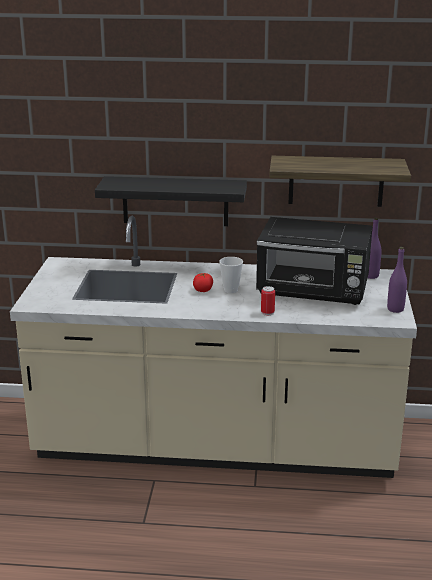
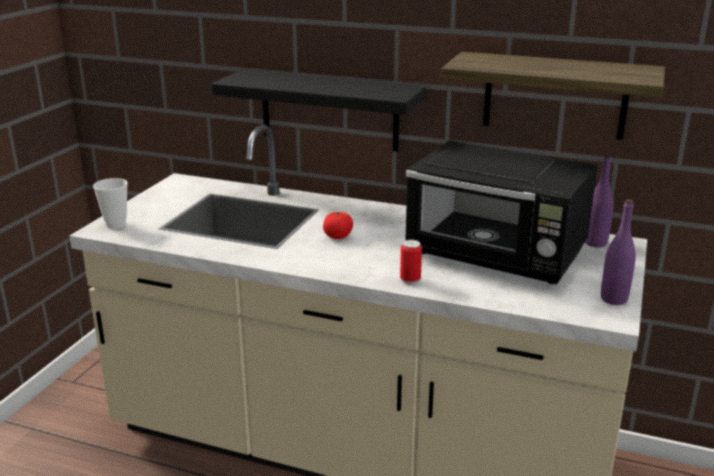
camera: 15 degrees right, 0 degrees up
cup [219,257,243,293] -> cup moved to [93,178,128,229]

